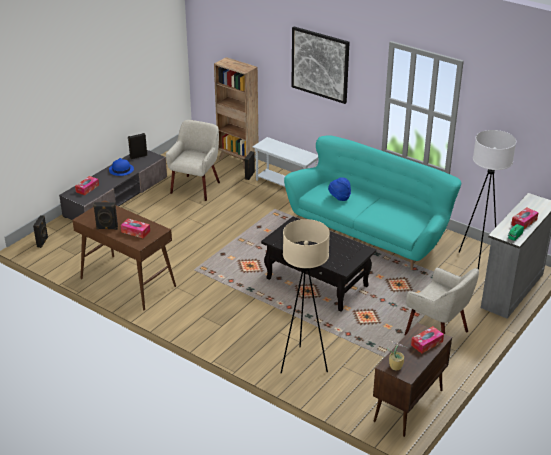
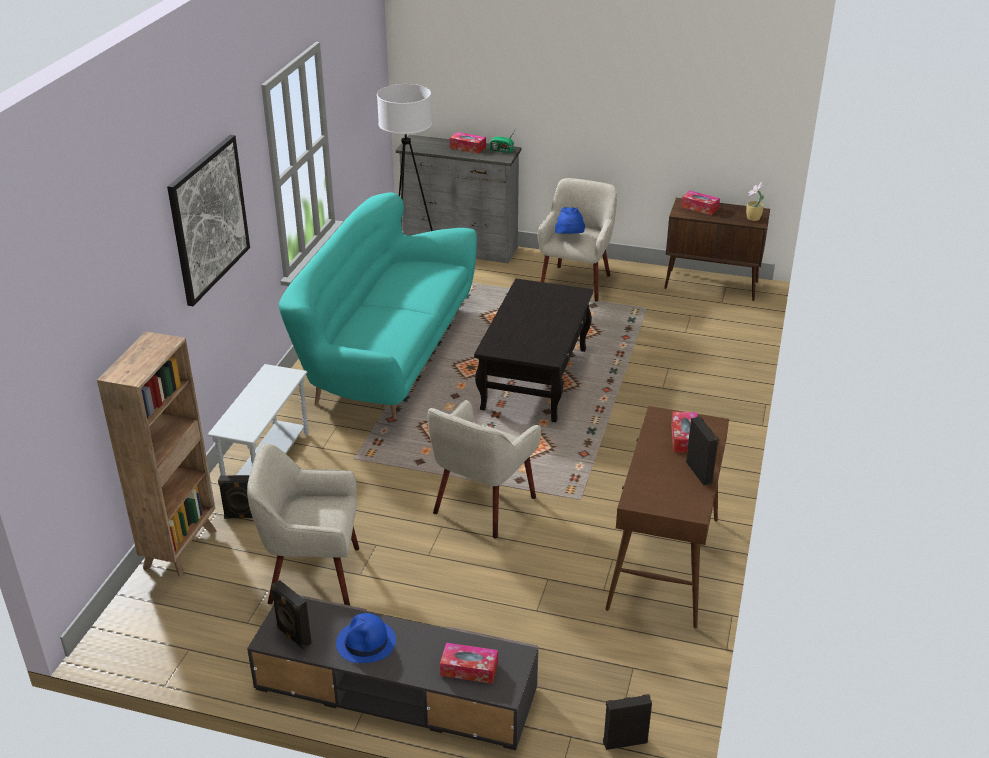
camera: 110 degrees left, 0 degrees up
beige floor lamp [281,219,330,374] -> none
blue hat [328,177,351,201] -> blue hat moved to [555,207,585,234]
none -> beige armchair [428,400,541,538]

